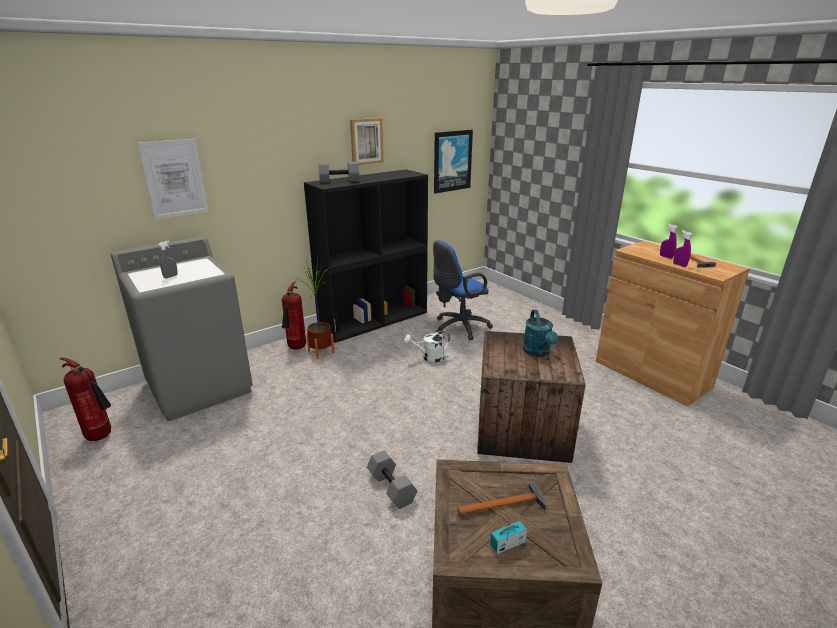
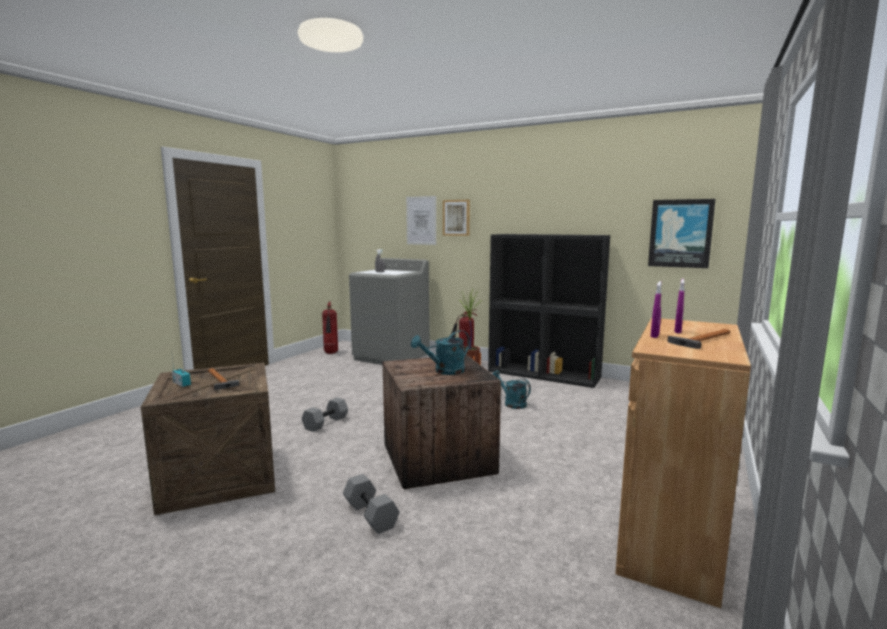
camera: 65 degrees right, 15 degrees down
grey dumbbell [318,162,359,183] -> grey dumbbell moved to [343,474,400,534]
picture [350,118,384,165] -> picture moved to [443,200,470,236]
white watering can [404,330,450,362] -> turquoise watering can [493,370,531,409]
blue office chair [433,240,493,340] -> none

